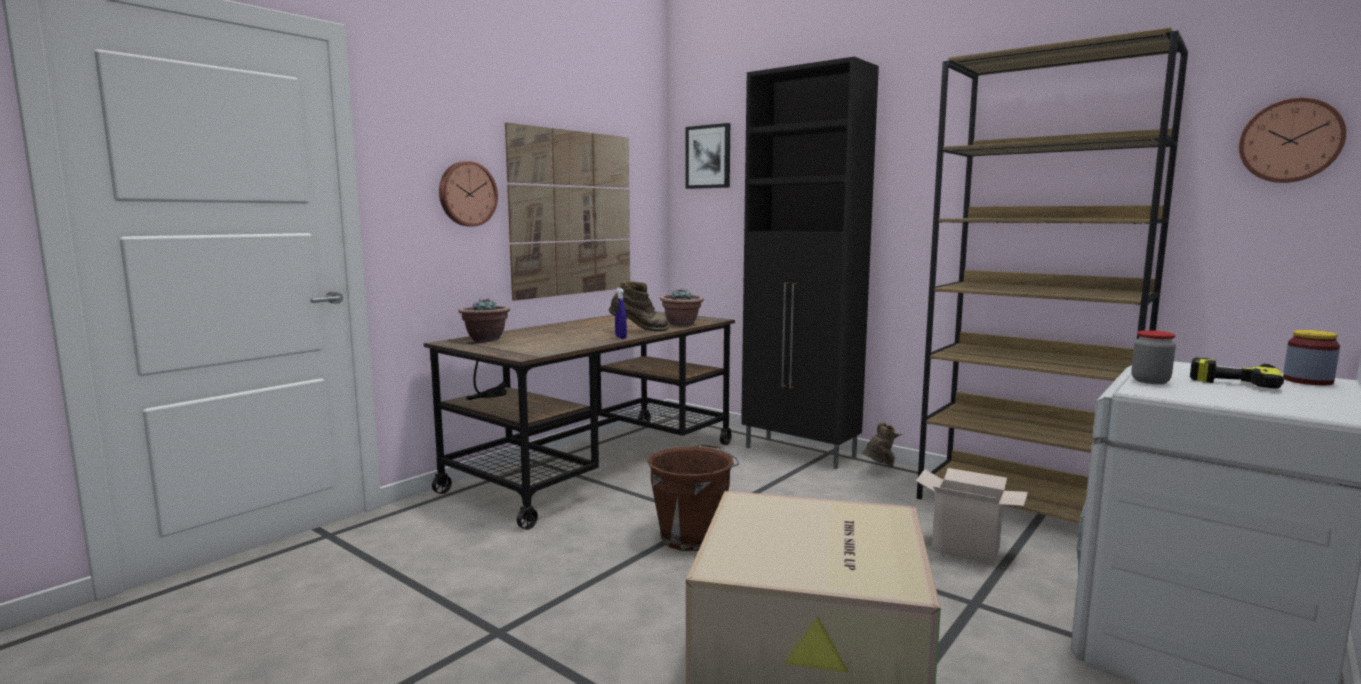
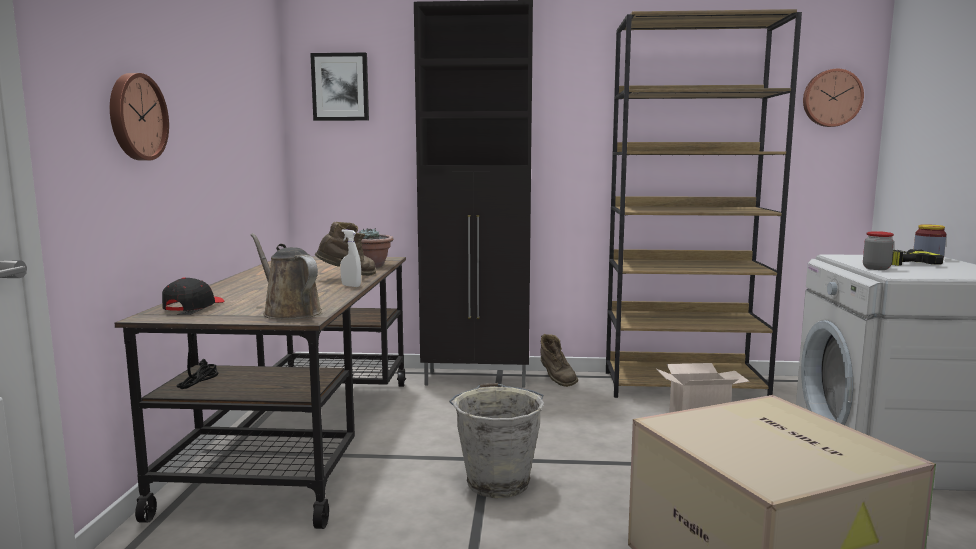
camera: 35 degrees left, 0 degrees up
potted plant [458,298,510,341] -> black cap [162,277,224,311]
picture [505,123,630,301] -> none
blue spray bottle [615,288,627,339] -> white spray bottle [340,229,361,287]
brown bucket [647,443,740,551] -> grey bucket [449,383,544,498]
brown boot [862,423,902,467] -> brown boot turned 150 degrees clockwise [541,334,578,387]
none -> brown watering can [251,233,322,319]

